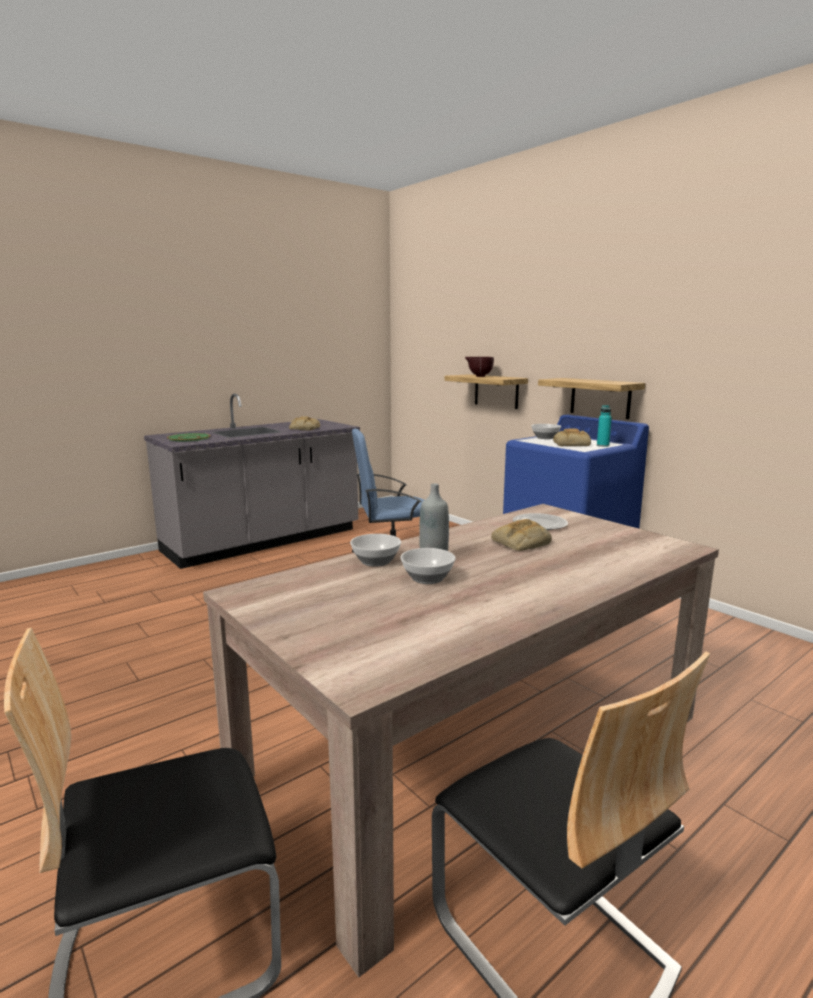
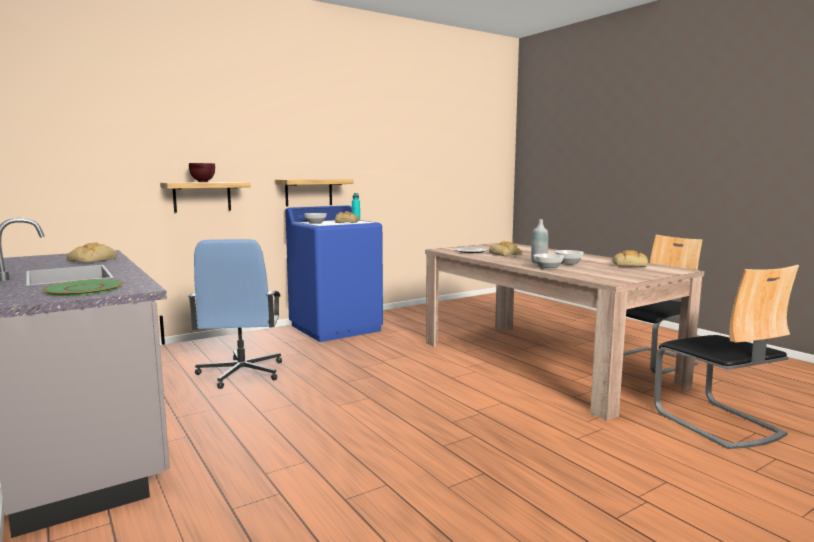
camera: 85 degrees left, 5 degrees down
none -> bread [612,250,648,267]

